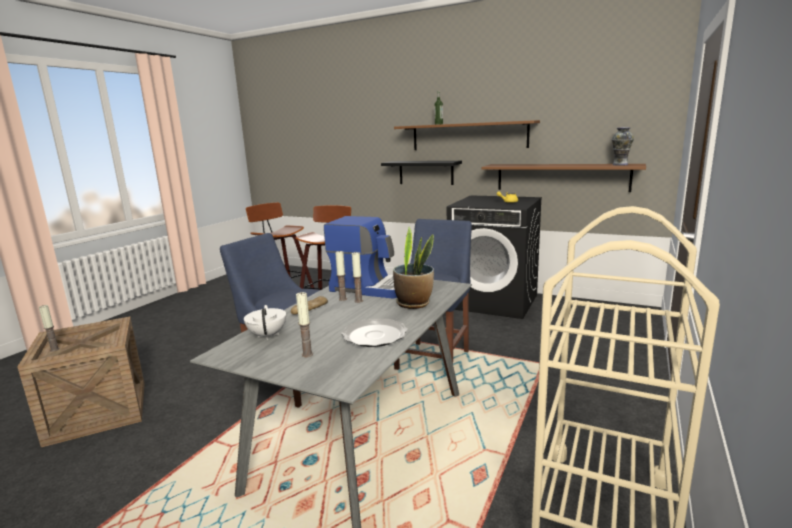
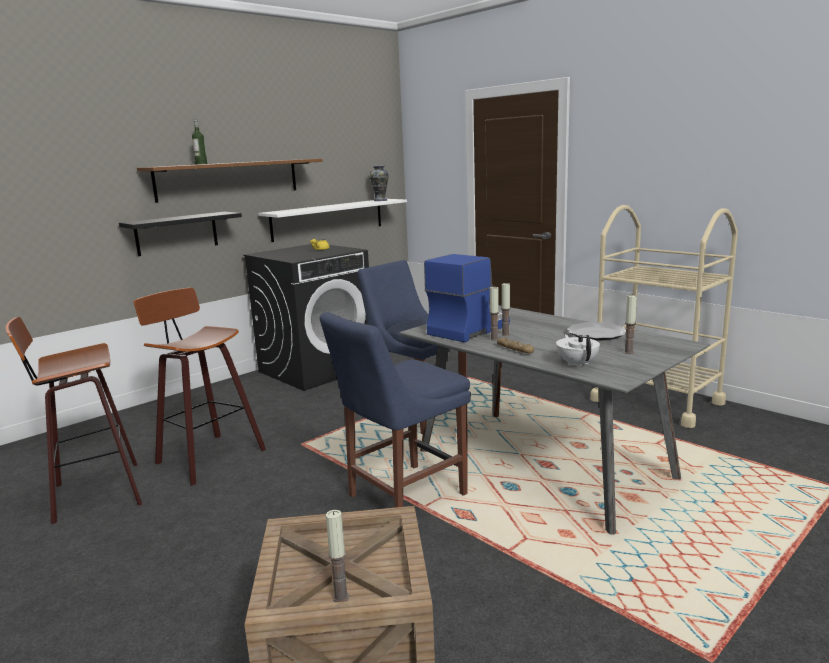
camera: 70 degrees left, 0 degrees up
white teapot [244,305,286,340] -> white teapot turned 75 degrees clockwise [556,334,600,368]
potted plant [393,227,434,309] -> none
brown shelf [482,164,646,192] -> white shelf [258,199,407,242]

